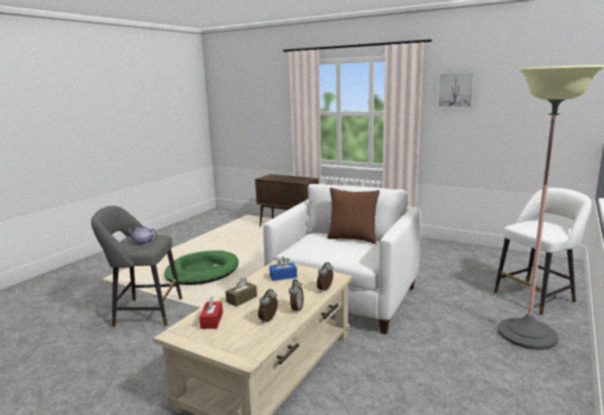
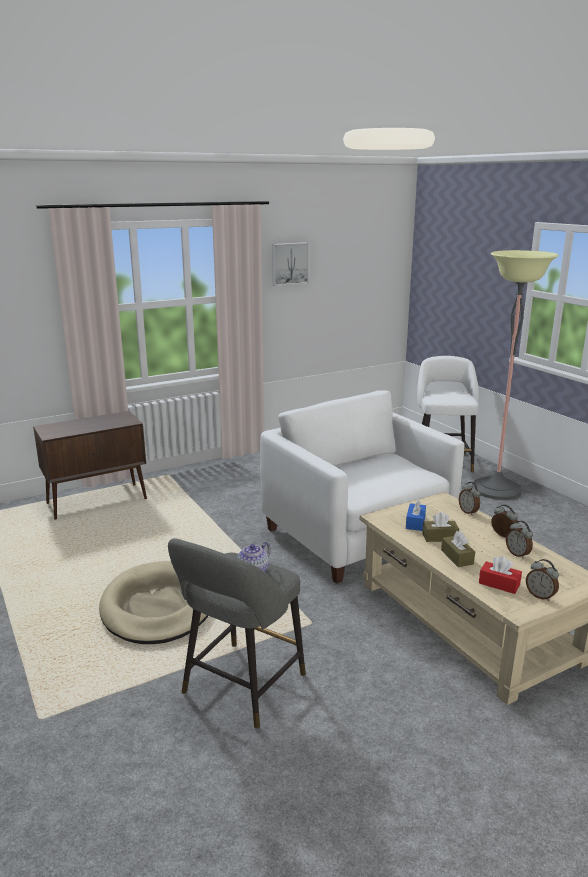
camera: 60 degrees left, 5 degrees up
green dog bed [164,250,239,285] -> beige dog bed [99,561,208,644]
brown pillow [327,188,380,244] -> none
none -> brown tissue box [422,512,459,542]
none -> alarm clock [526,559,559,601]

